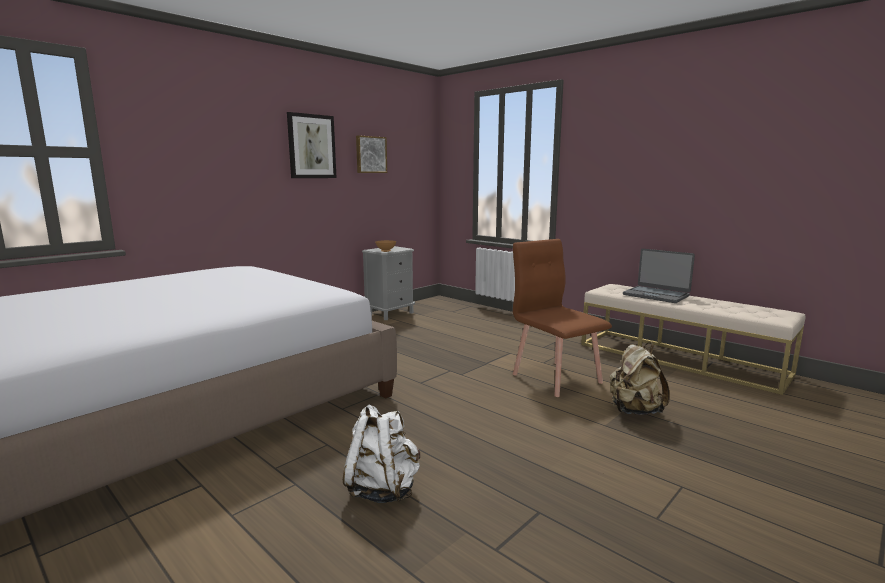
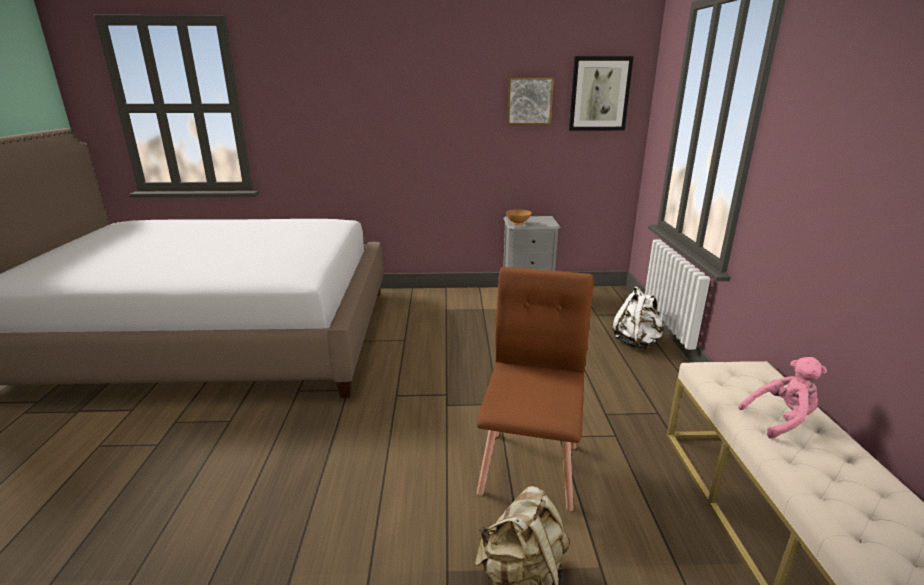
camera: 45 degrees right, 10 degrees up
picture [287,112,337,178] -> picture moved to [569,56,634,131]
white backpack [343,404,420,503] -> white backpack moved to [612,286,664,349]
laptop [623,249,695,303] -> pink plush toy [739,357,827,439]

